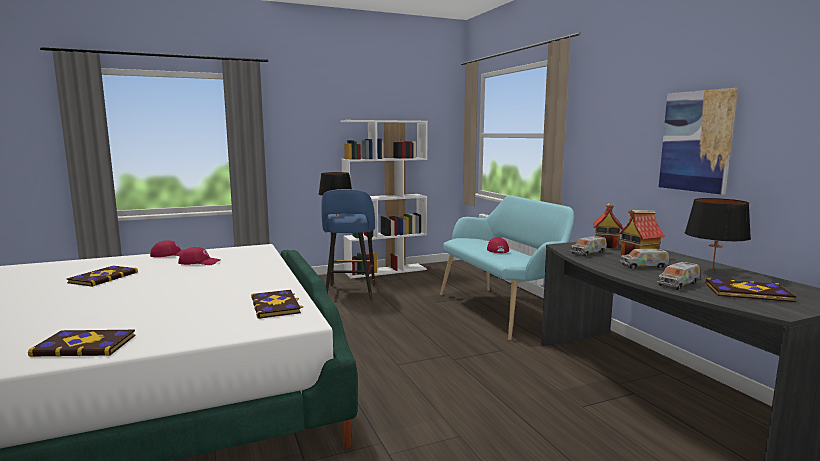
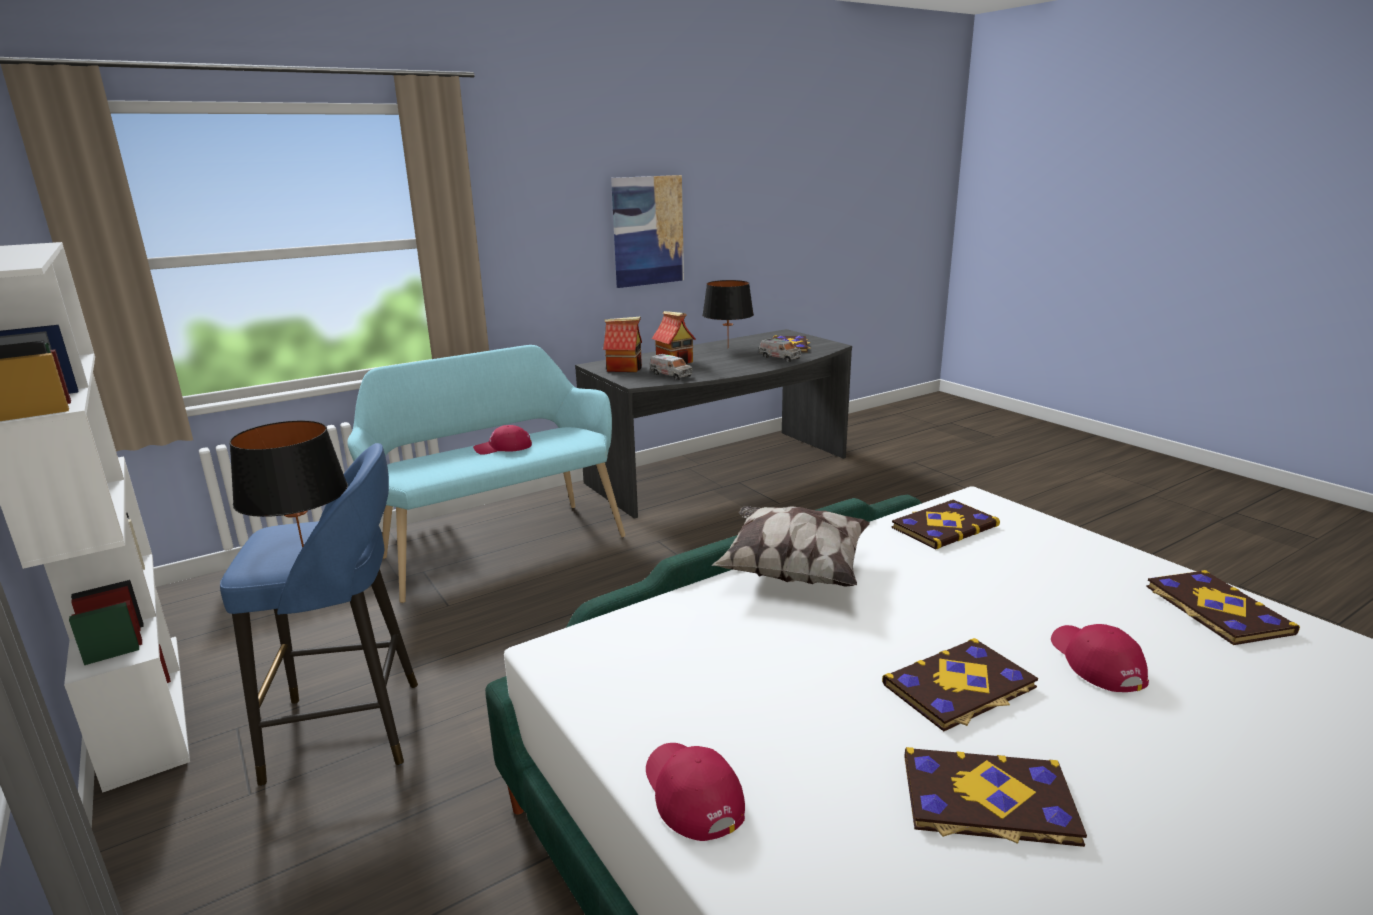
camera: 100 degrees left, 10 degrees up
red cap [178,247,221,265] -> red cap moved to [1051,624,1149,692]
toy truck [620,249,669,269] -> none
none -> pillow [712,506,870,587]
none -> book [882,638,1038,732]

